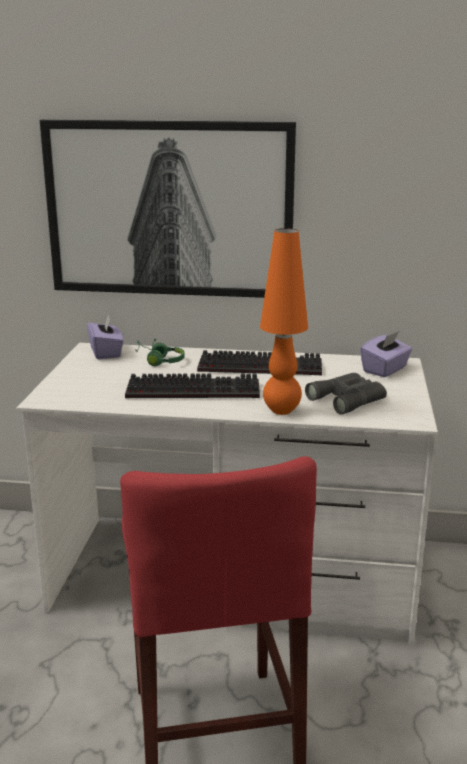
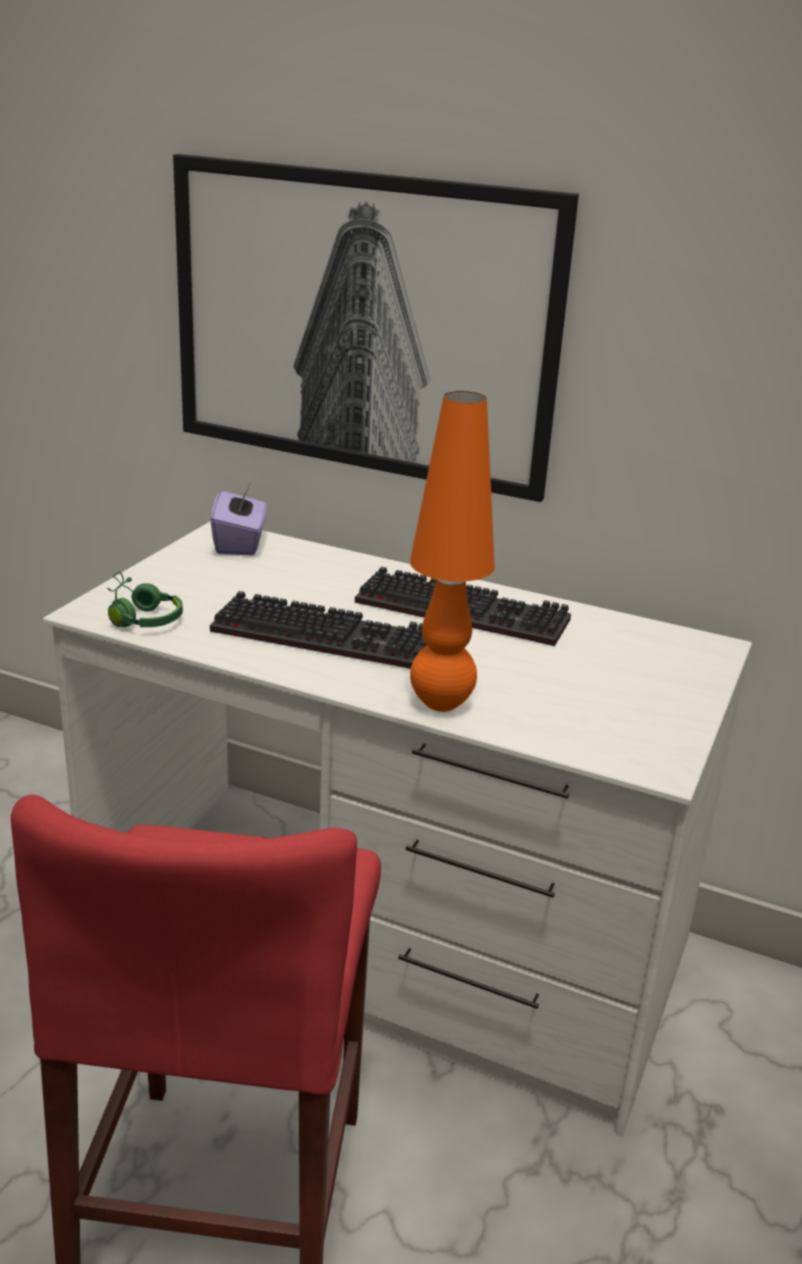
camera: 15 degrees right, 5 degrees up
green headphones [135,339,185,366] -> green headphones moved to [106,572,183,627]
grey binoculars [305,373,387,415] -> none
purple tissue box [360,331,413,377] -> none

